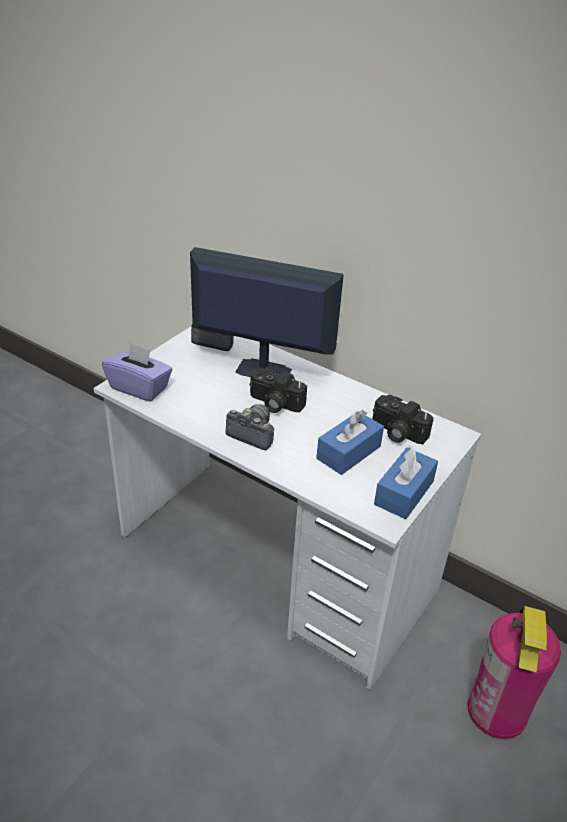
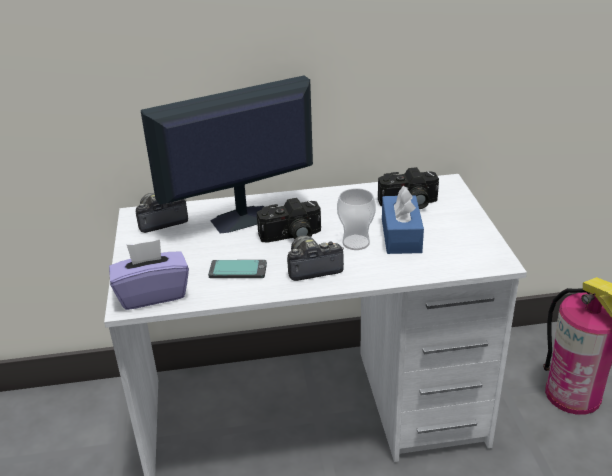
camera: 40 degrees left, 5 degrees down
blue tissue box [374,446,438,519] -> none
none -> phone [208,260,267,278]
none -> cup [337,188,376,250]

